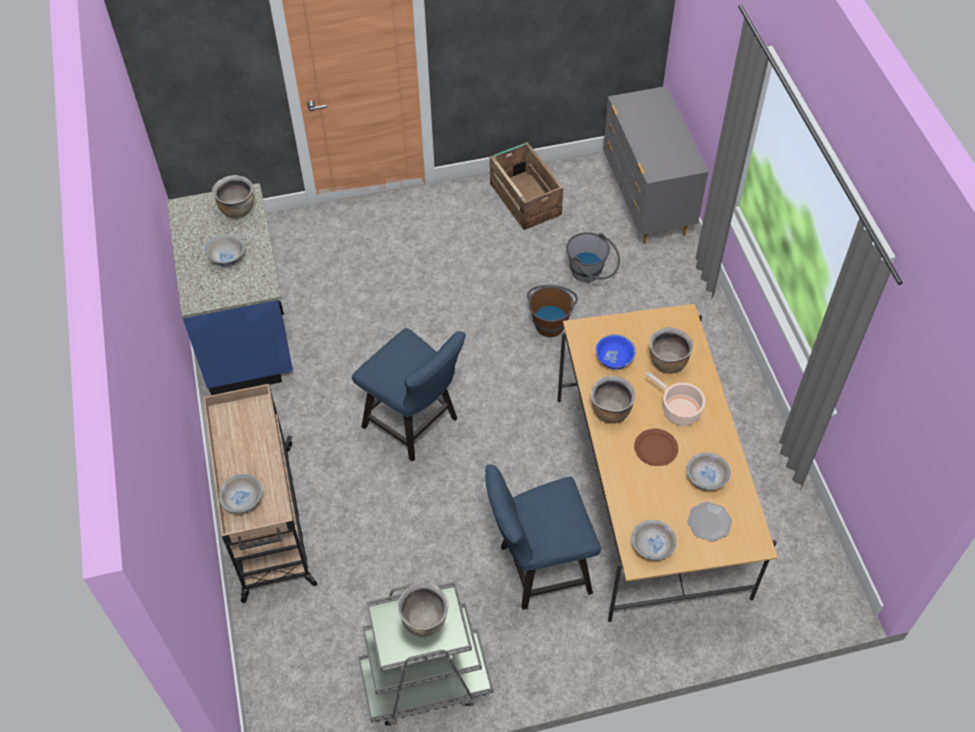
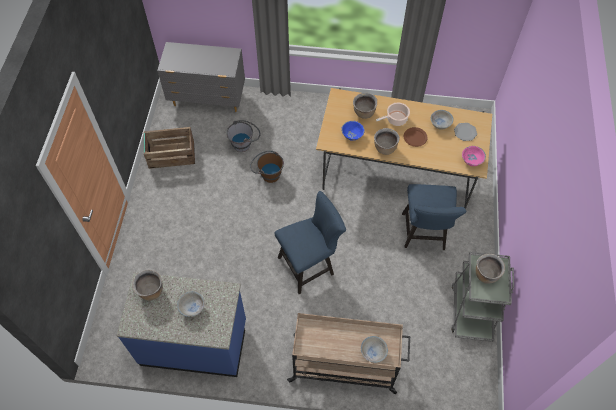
camera: 70 degrees left, 5 degrees up
white bowl [632,520,676,560] -> pink bowl [462,146,486,166]

